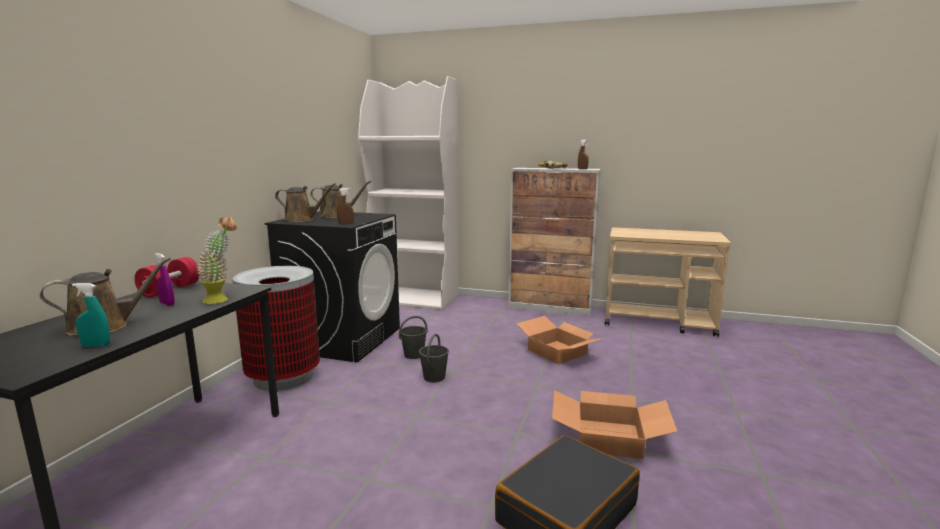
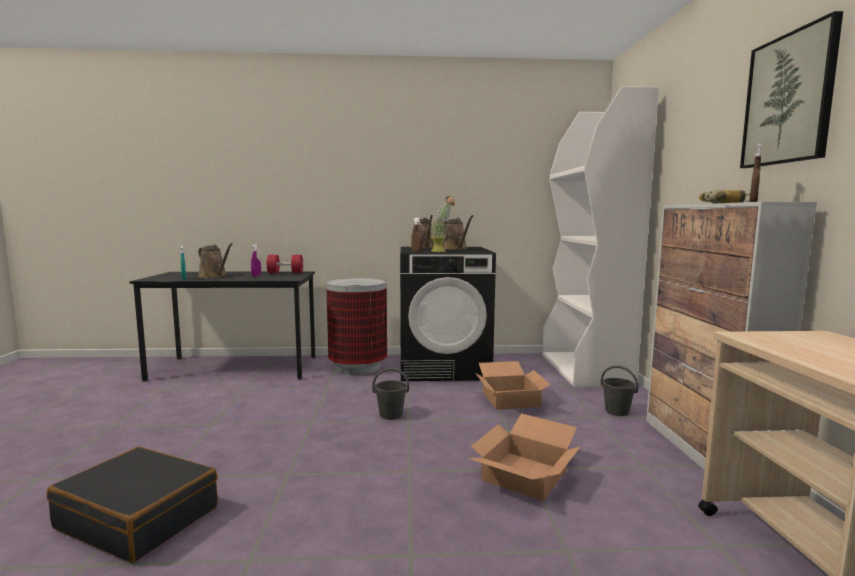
camera: 70 degrees right, 5 degrees down
potted plant [196,217,237,304] -> potted plant moved to [429,196,455,252]
grey bucket [399,316,427,359] -> grey bucket moved to [600,365,638,416]
cardboard box [552,390,677,459] -> cardboard box moved to [475,361,551,410]
none -> picture [740,11,843,168]

